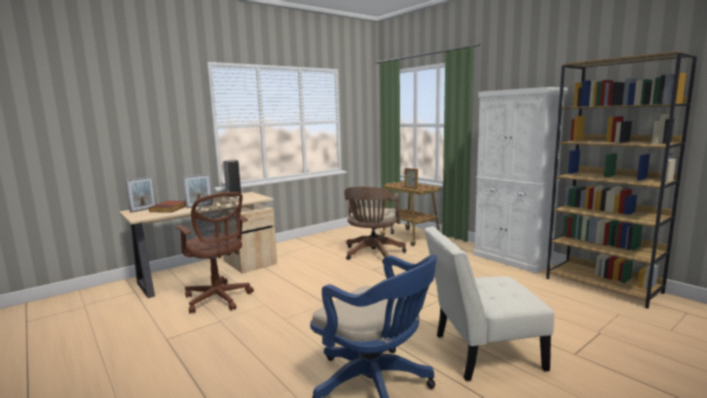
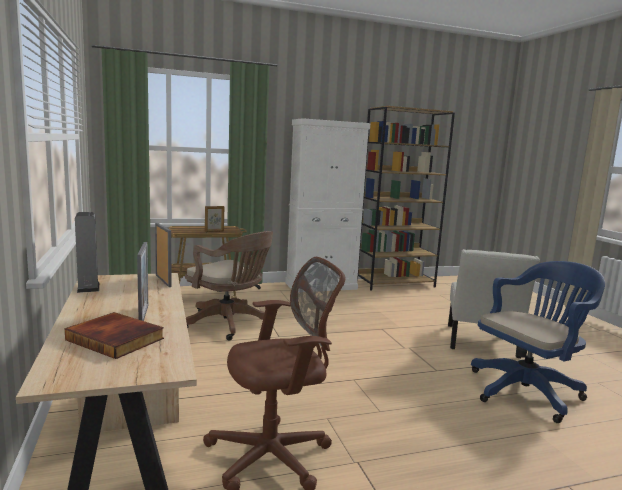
camera: 70 degrees left, 0 degrees up
picture frame [125,176,157,213] -> picture frame moved to [155,223,172,287]

